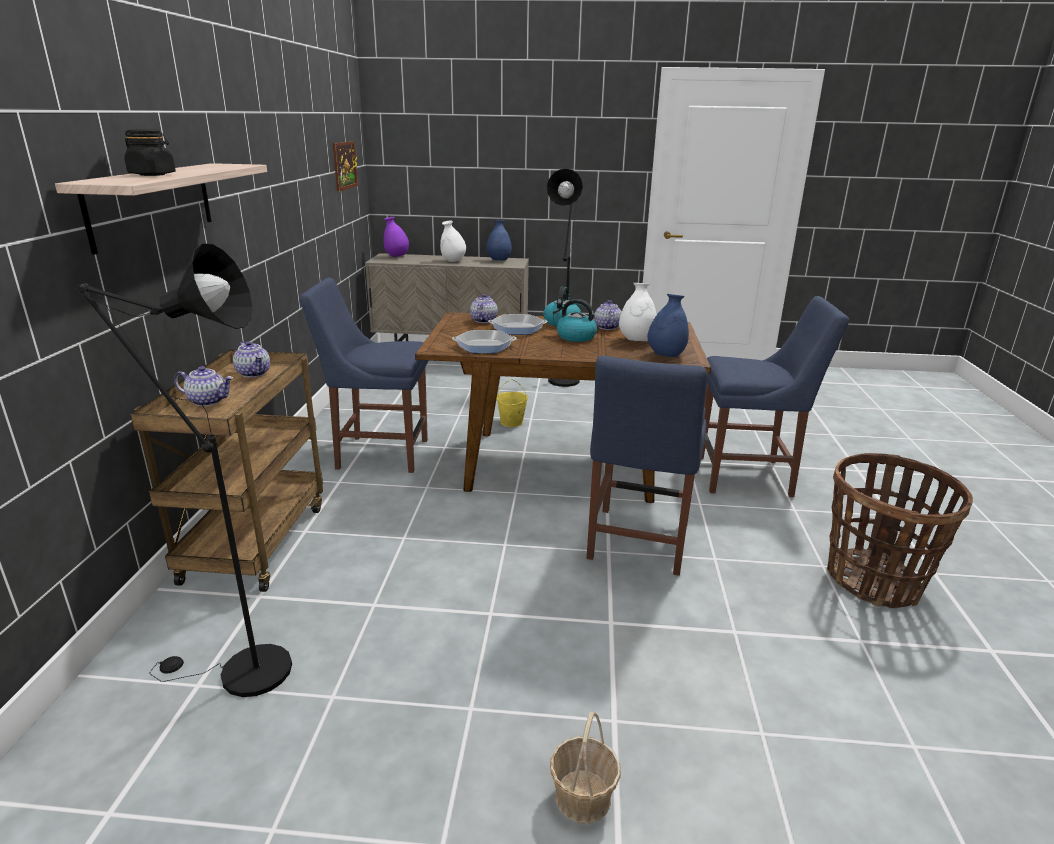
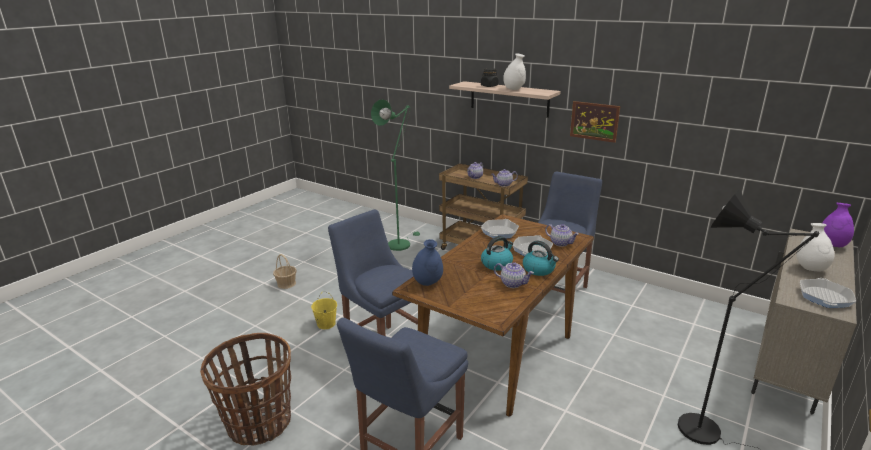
camera: 120 degrees right, 0 degrees up
black floor lamp [76,243,292,697] -> green floor lamp [371,99,420,251]
picture [333,141,358,192] -> picture moved to [570,101,620,143]
blue vase [486,220,512,260] -> frying pan [800,278,856,308]
yellow bucket [497,379,528,427] -> yellow bucket moved to [311,292,337,329]
white vase [619,283,657,341] -> white vase moved to [503,54,526,90]

